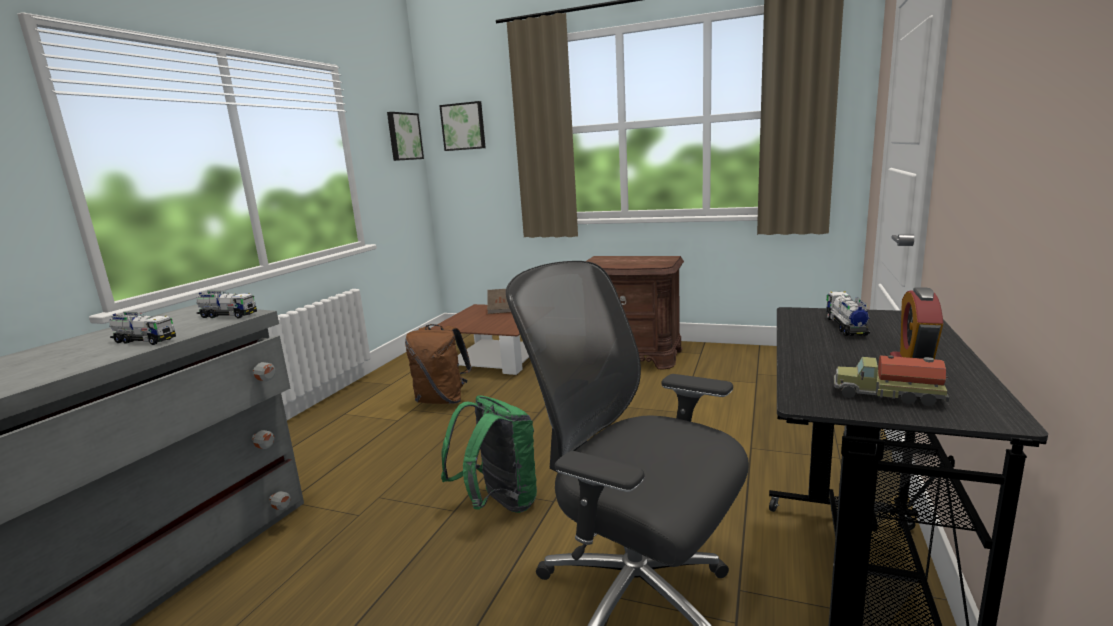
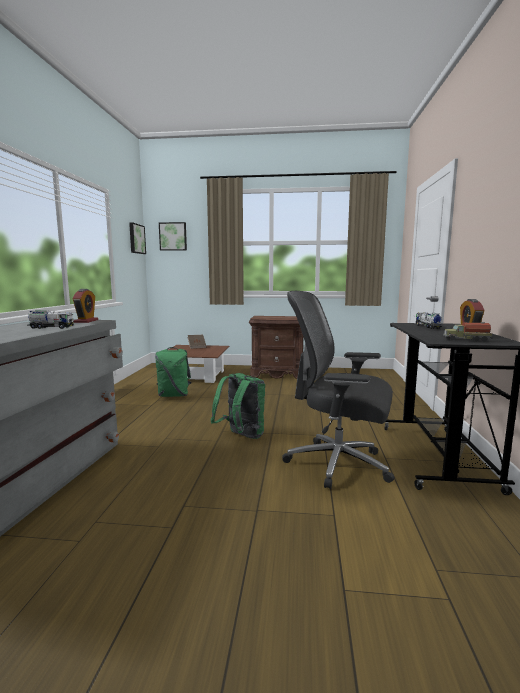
camera: 15 degrees left, 5 degrees down
toy truck [196,291,257,319] -> alarm clock [73,289,98,323]
brown backpack [405,324,472,404] -> green backpack [155,347,192,397]

